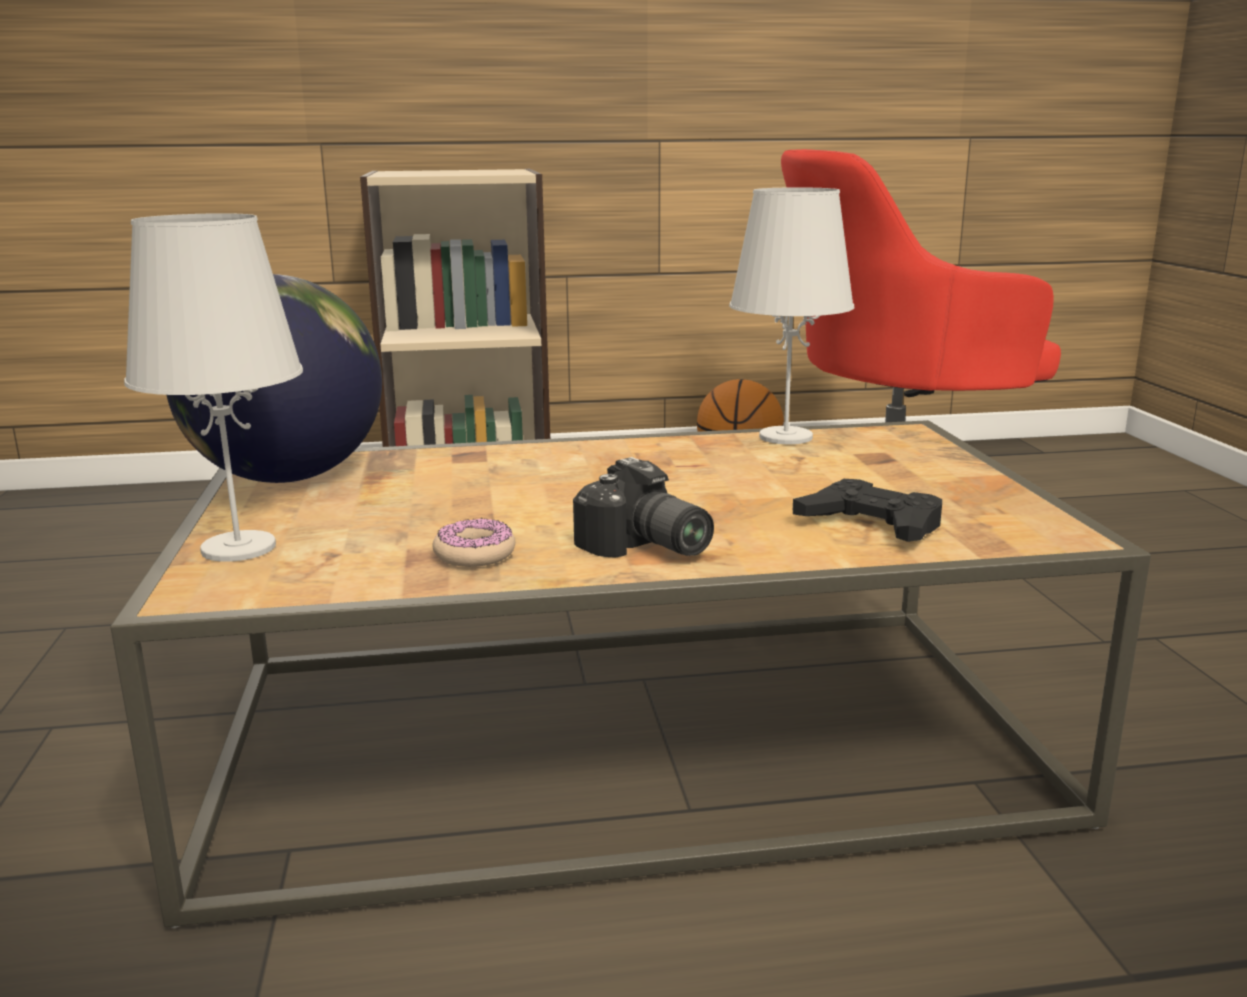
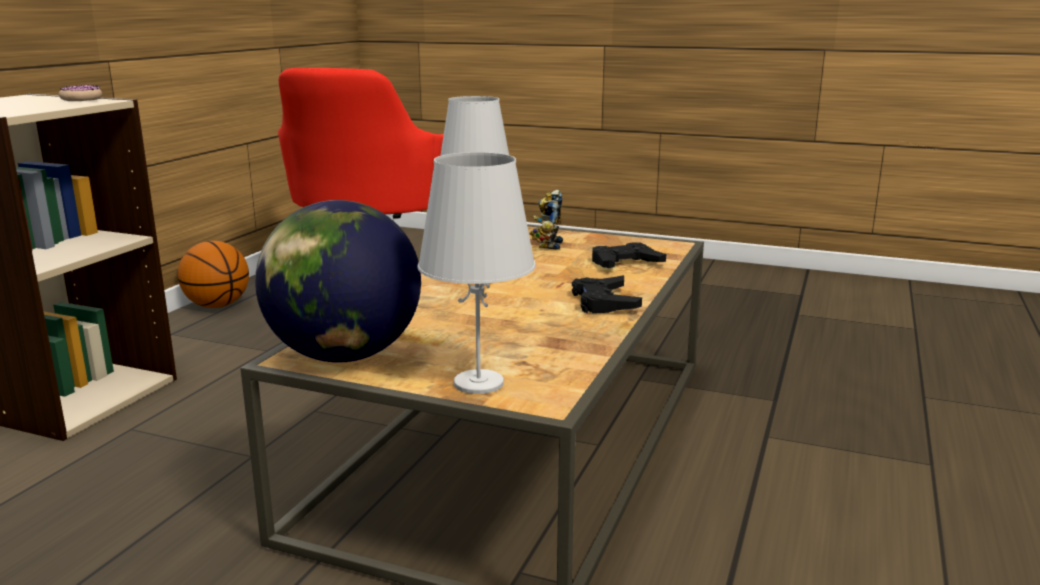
camera: 60 degrees left, 0 degrees up
donut [432,518,515,567] -> donut moved to [59,85,102,101]
camera [573,457,714,558] -> black game controller [572,275,642,313]
none -> toy robot [529,190,563,250]

